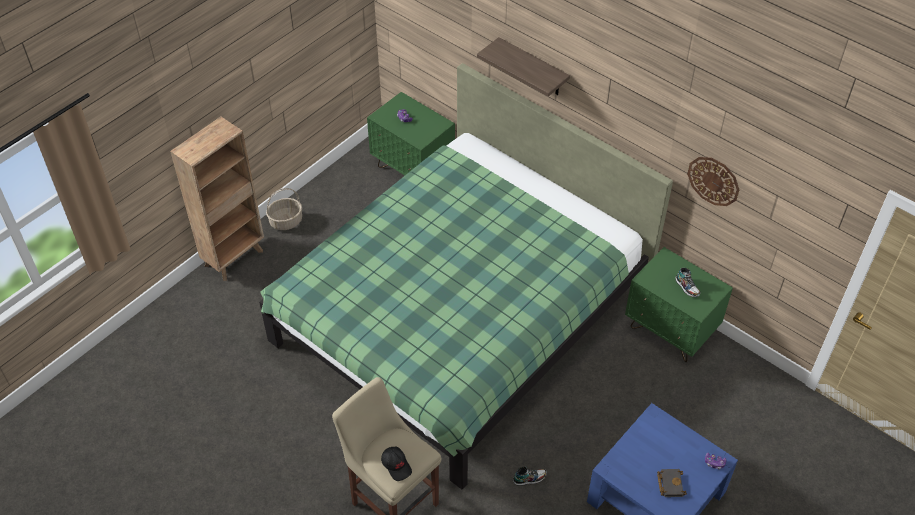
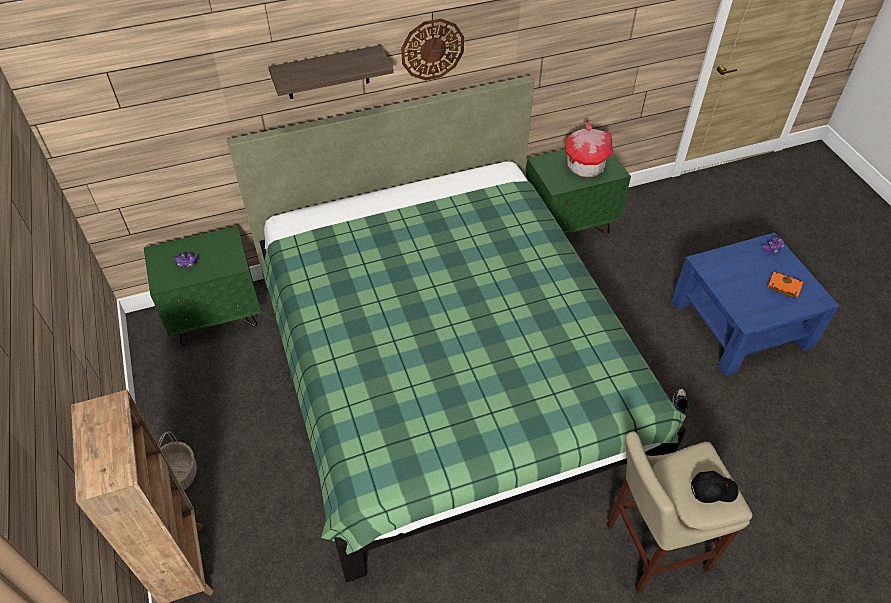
camera: 60 degrees left, 0 degrees up
black book [657,469,687,497] -> orange book [768,271,803,299]
shoe [675,268,700,297] -> toy house [564,122,613,177]
wall clock [687,157,739,206] -> wall clock moved to [401,18,464,80]

